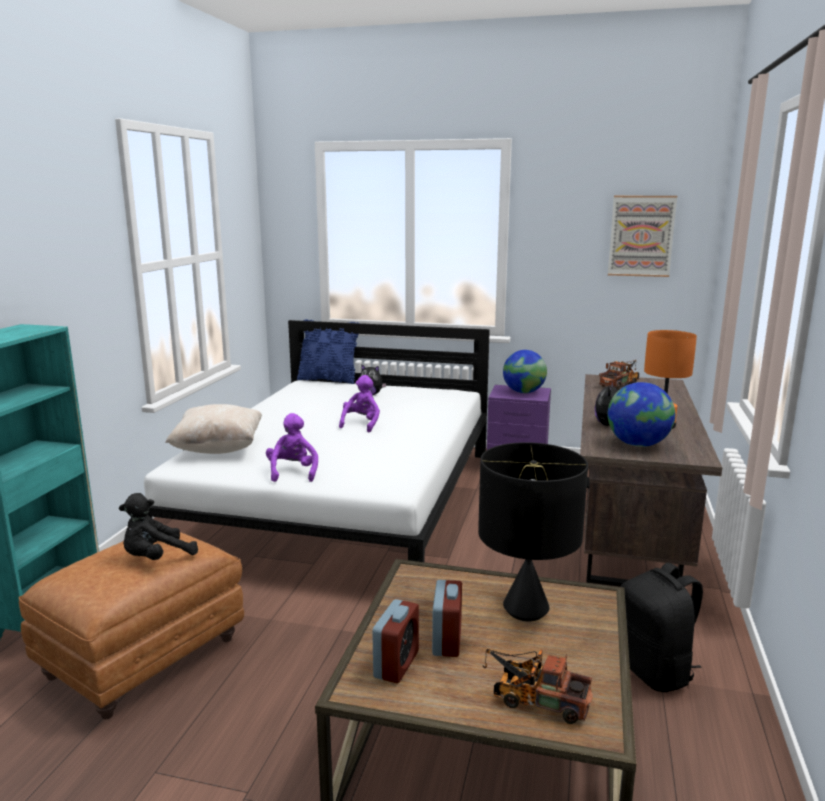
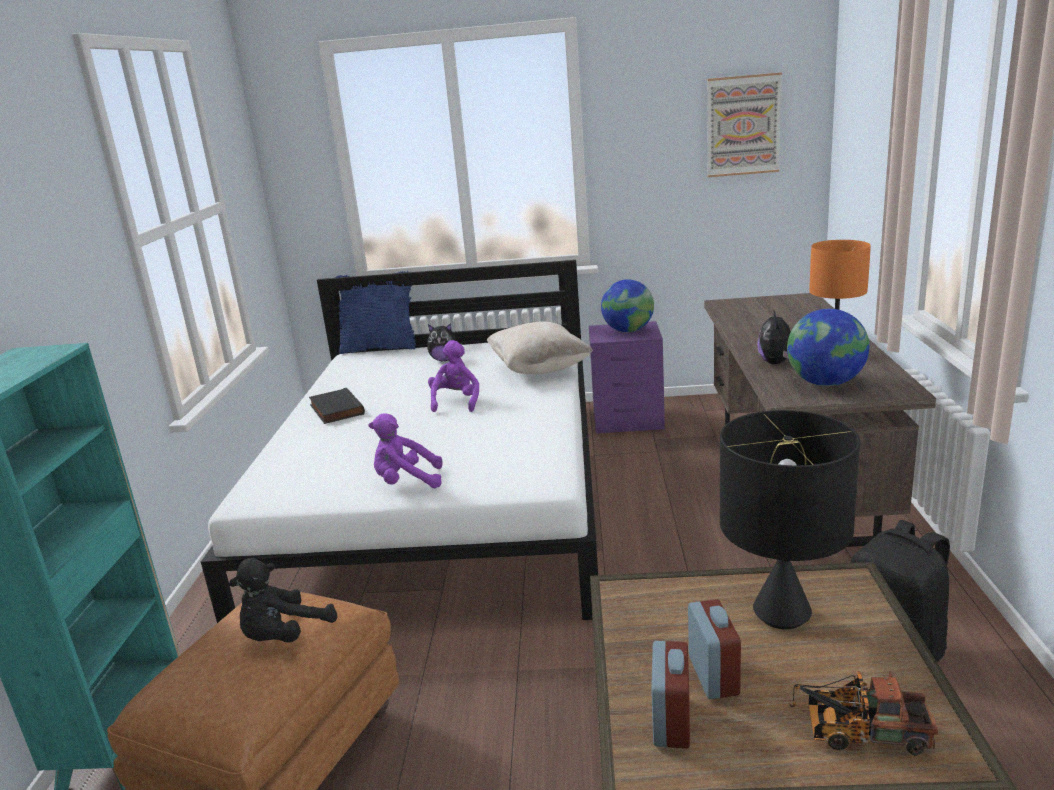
camera: 10 degrees left, 5 degrees up
beige pillow [165,404,262,454] -> beige pillow moved to [487,322,593,374]
purple plush toy [266,413,318,482] -> purple plush toy turned 75 degrees counterclockwise [368,413,443,488]
toy truck [599,360,639,390] -> none
none -> black book [309,388,365,424]

